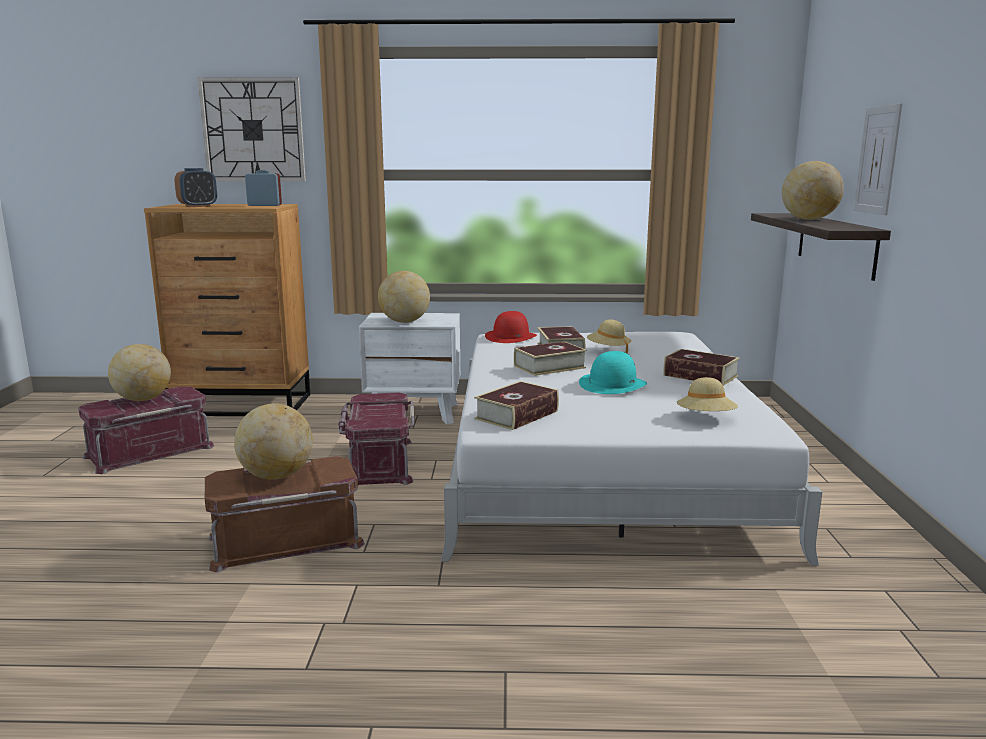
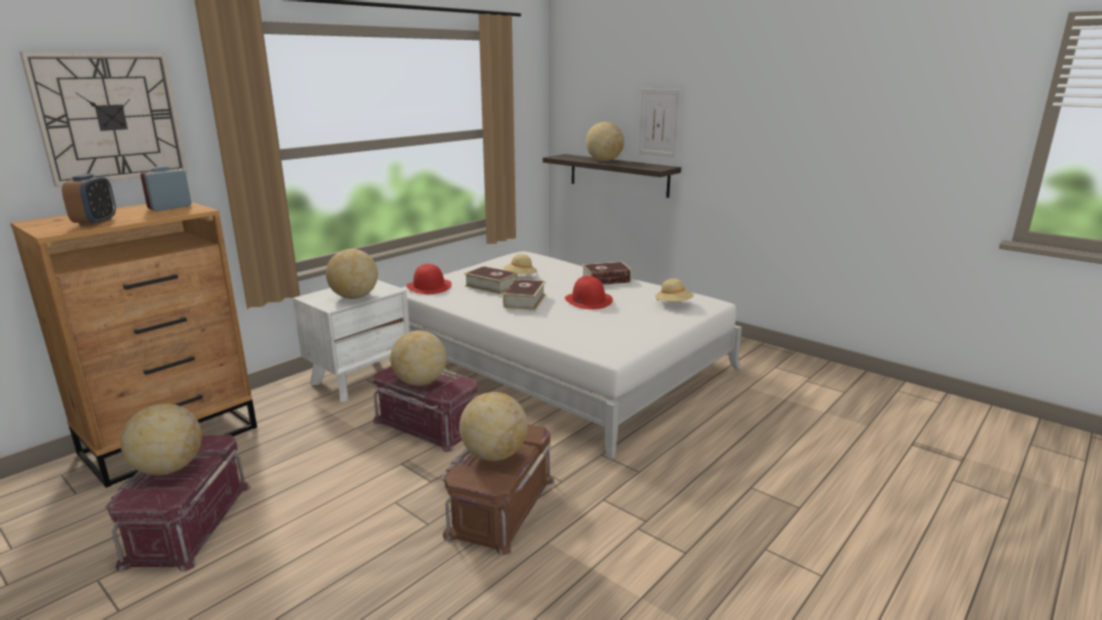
camera: 50 degrees left, 5 degrees up
book [474,381,559,430] -> none
turquoise hat [579,351,647,394] -> red hat [565,276,613,309]
none -> globe [390,330,447,386]

